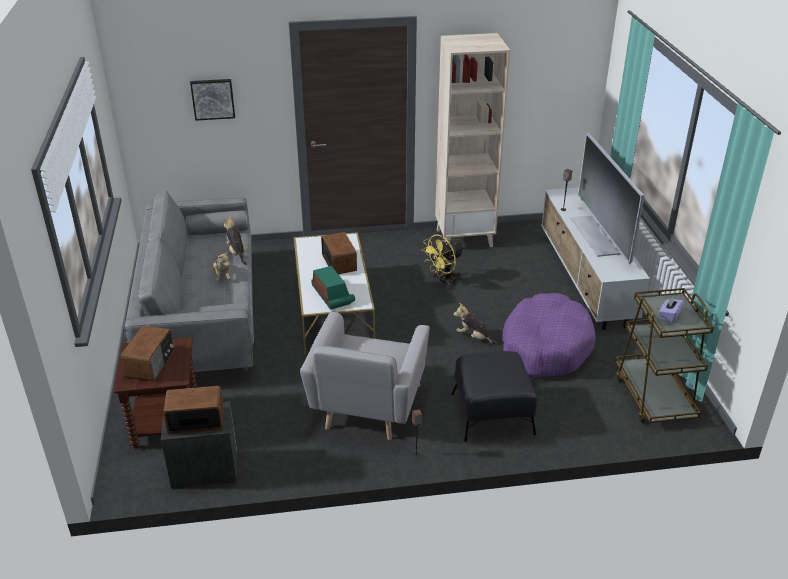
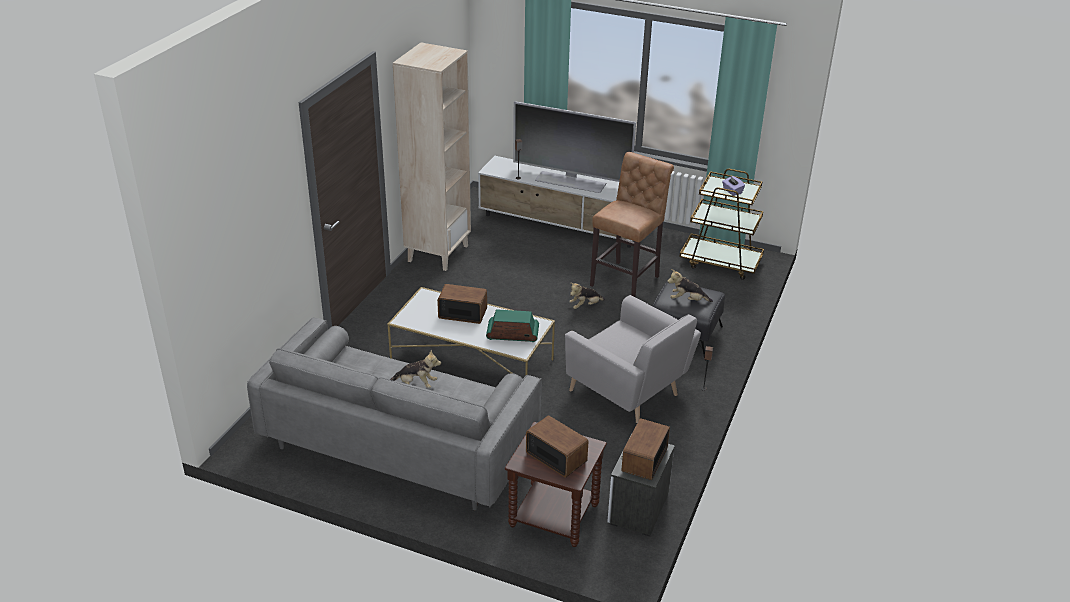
camera: 60 degrees left, 0 degrees up
picture [190,79,235,121] -> none
plush toy [224,216,249,265] -> plush toy moved to [667,269,713,302]
yellow fan [421,234,464,289] -> none
purple dog bed [503,293,596,377] -> brown stool [590,152,674,297]

